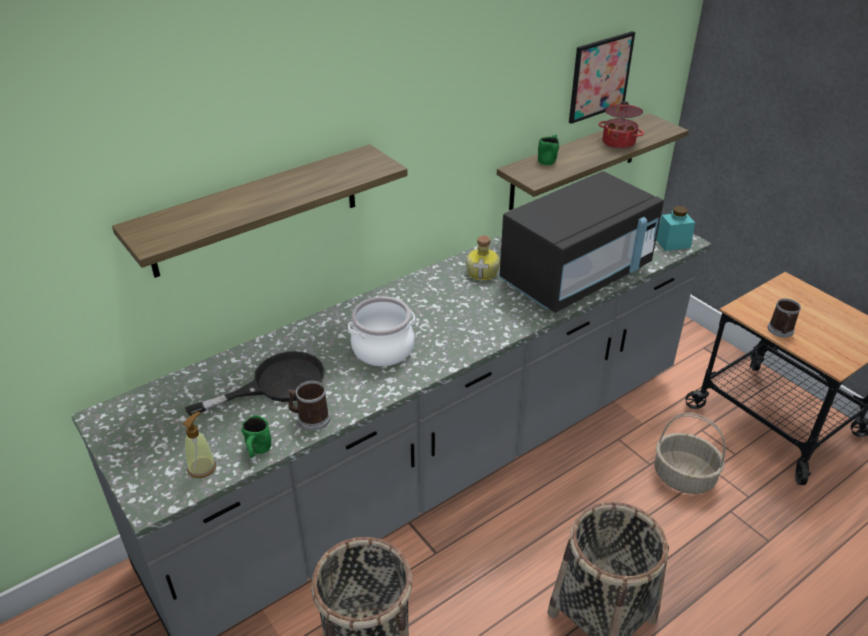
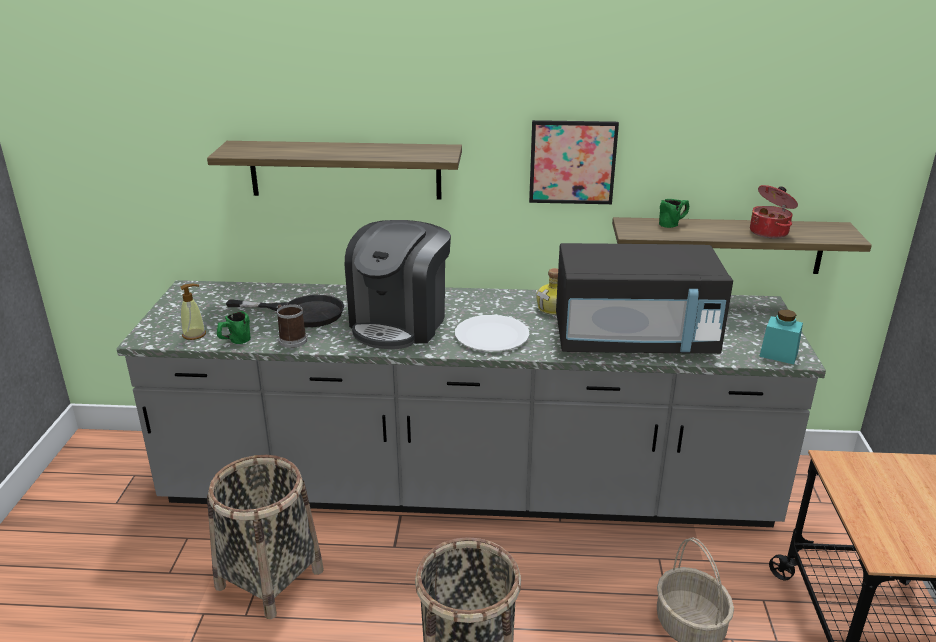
camera: 40 degrees right, 10 degrees down
cooking pot [348,296,415,366] -> coffee machine [345,220,451,349]
picture [569,31,635,124] -> picture moved to [529,120,619,204]
mug [768,298,801,337] -> none
none -> white plate [455,315,529,352]

